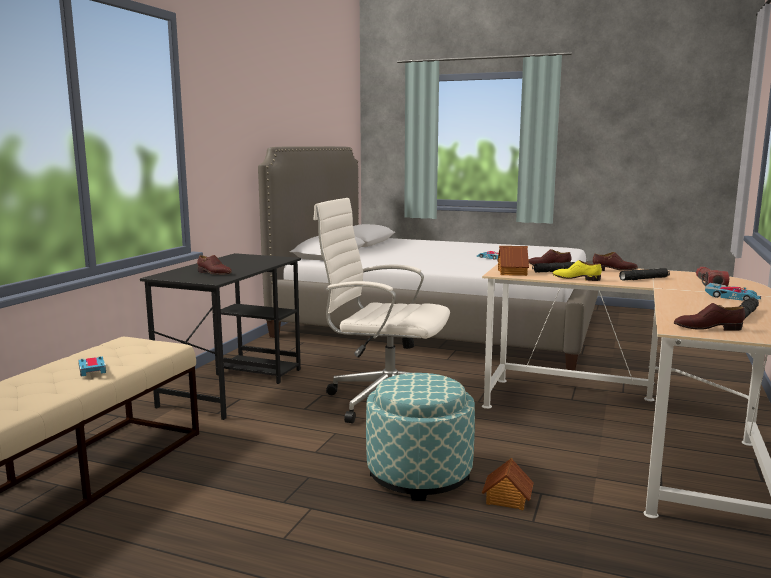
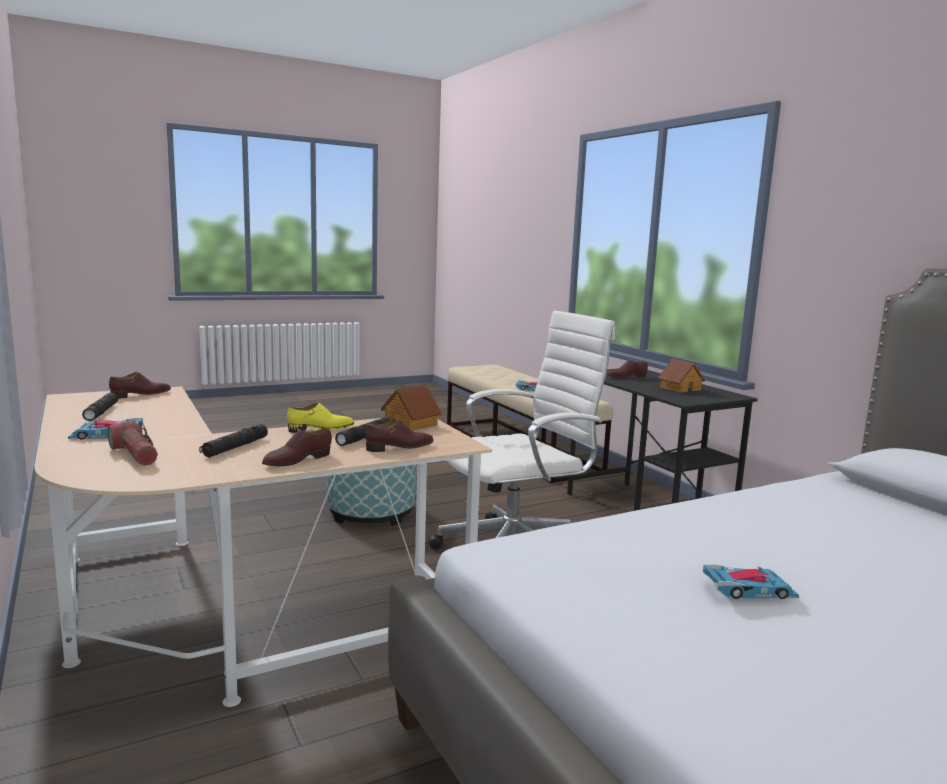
camera: 130 degrees right, 0 degrees up
toy house [482,458,534,510] -> toy house moved to [658,359,705,393]

